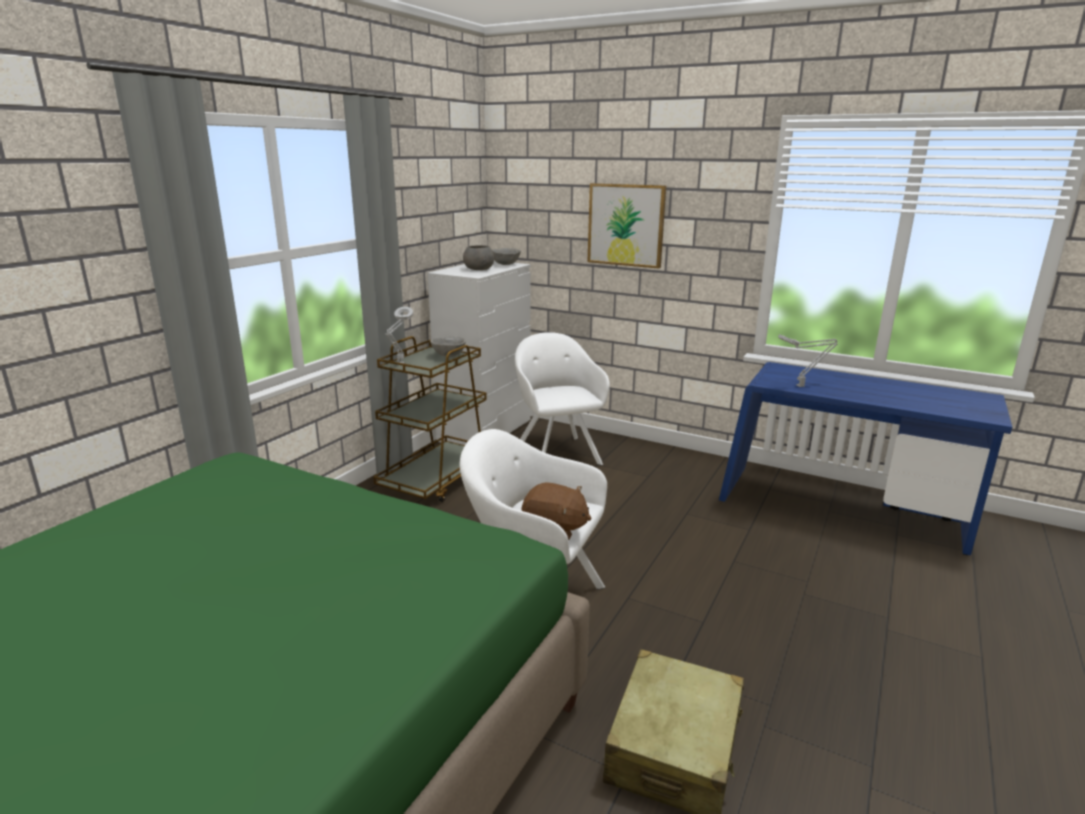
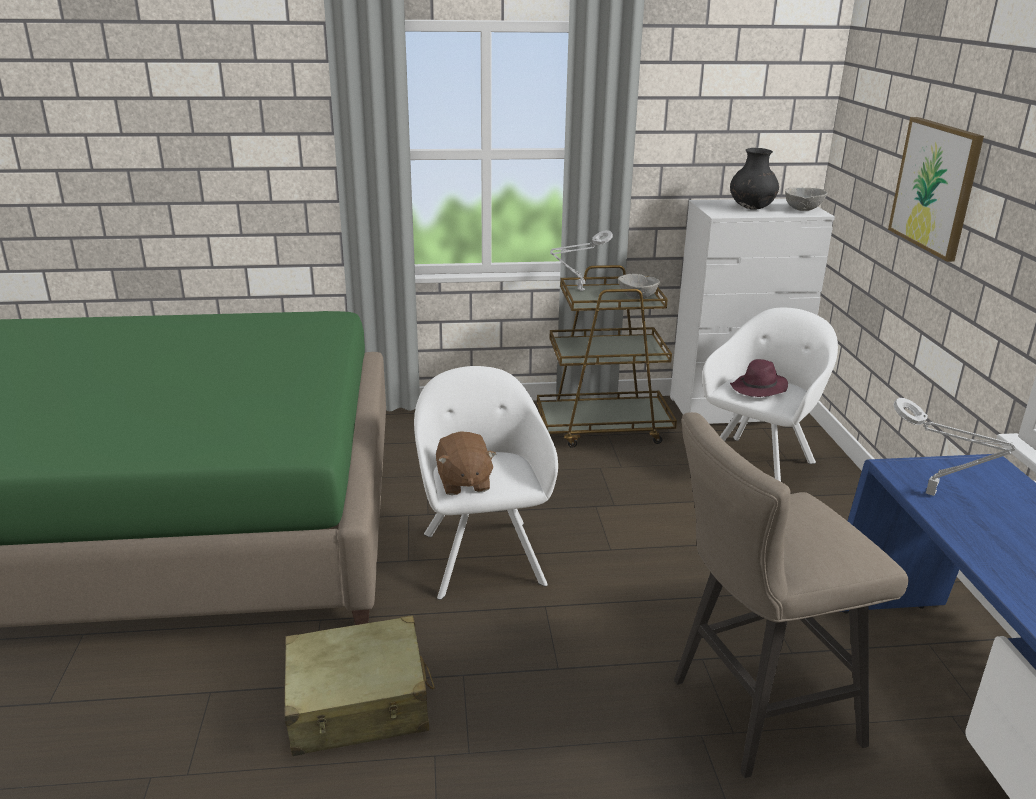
camera: 55 degrees right, 5 degrees up
grey bowl [463,245,494,270] -> black vase [730,148,779,210]
none -> beige stool [674,412,908,778]
none -> purple hat [730,359,788,397]

